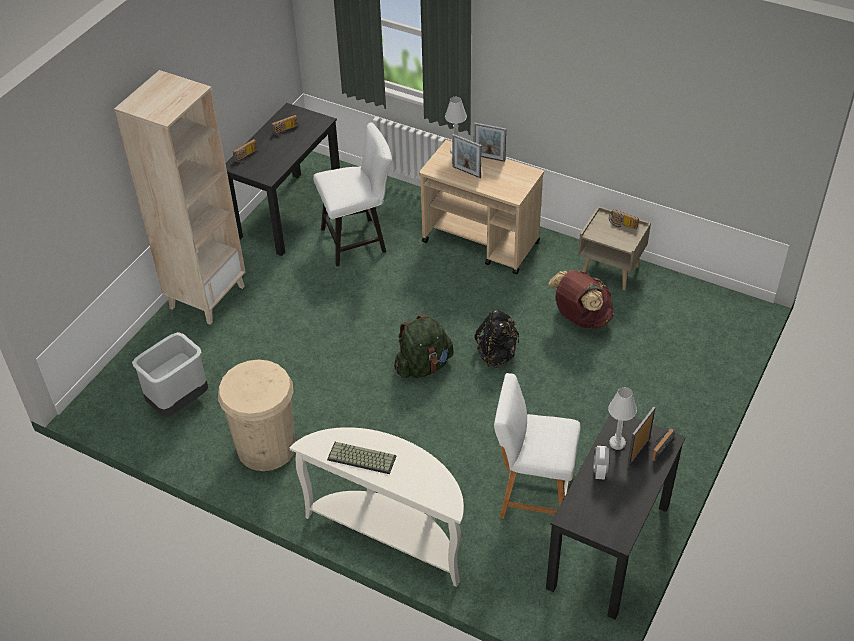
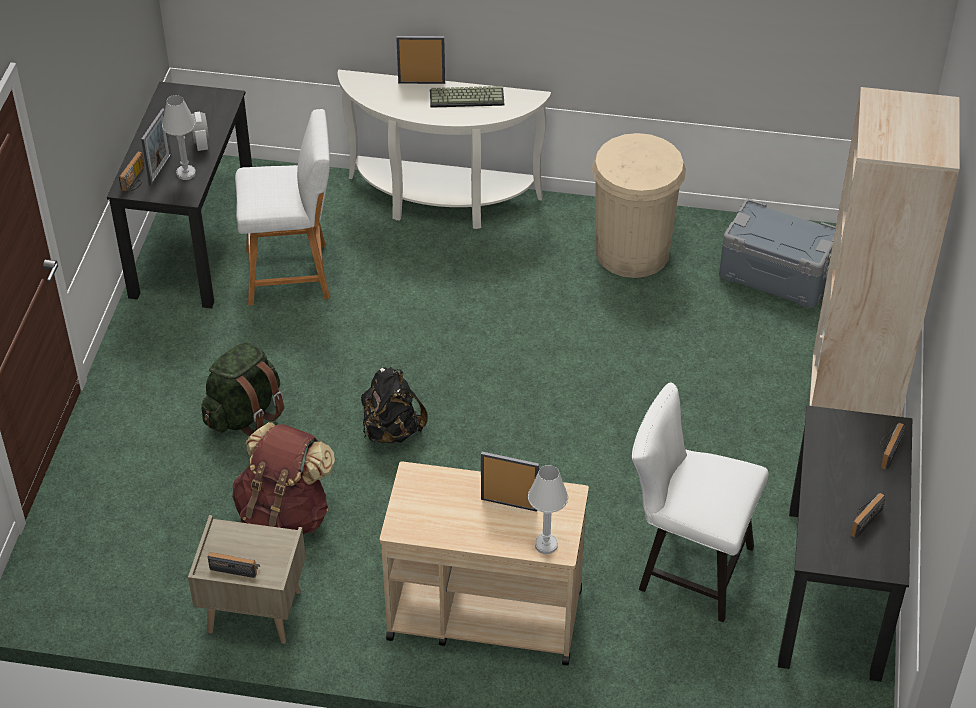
camera: 160 degrees right, 0 degrees up
grey trash can [132,332,208,417] -> grey storage box [719,199,836,308]
white chair [313,122,392,266] -> white chair turned 60 degrees clockwise [632,382,769,622]
green backpack [394,314,454,378] -> green backpack moved to [201,342,284,436]
picture frame [474,122,506,162] -> picture frame moved to [396,36,445,84]

